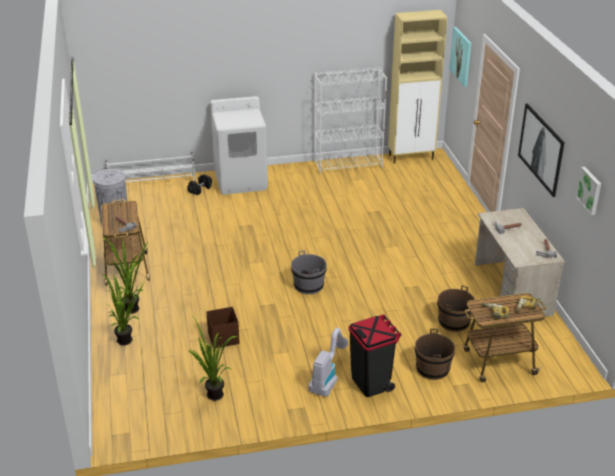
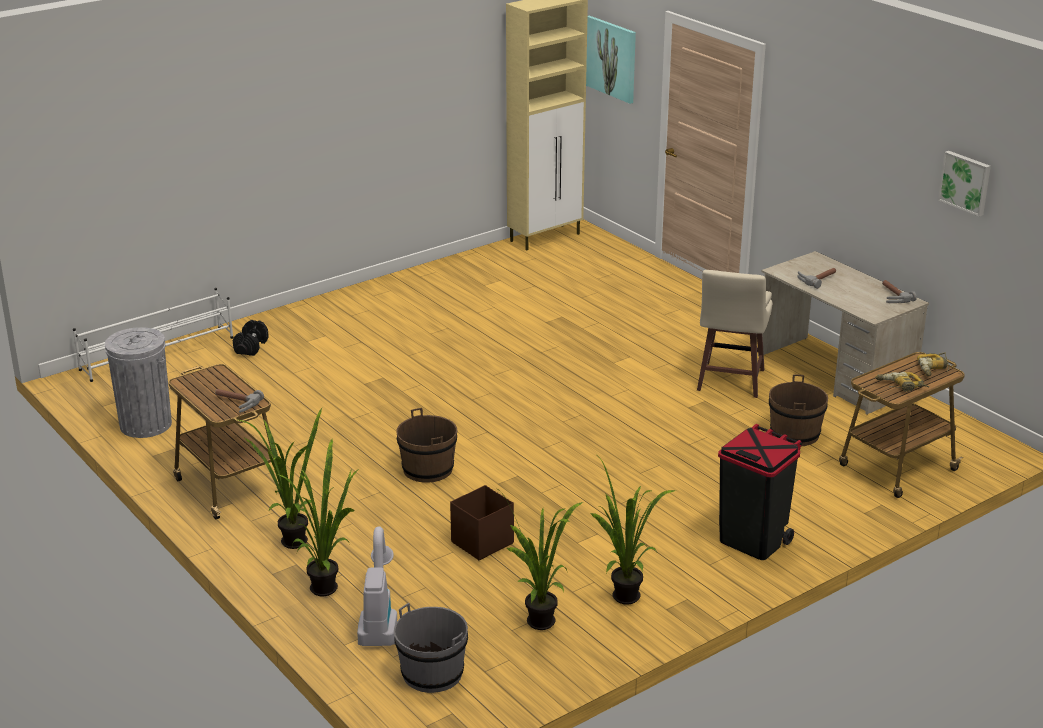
camera: 25 degrees left, 5 degrees down
white washing machine [210,96,268,195] -> none
grey bucket [291,250,327,294] -> grey bucket moved to [394,603,468,693]
vacuum cleaner [309,328,348,396] -> vacuum cleaner moved to [357,526,397,646]
white bookcase [314,67,387,174] -> none
brown bucket [415,329,455,380] -> brown bucket moved to [396,408,457,483]
picture [518,103,565,197] -> none
none -> potted plant [590,456,676,605]
none -> beige stool [697,270,772,398]

